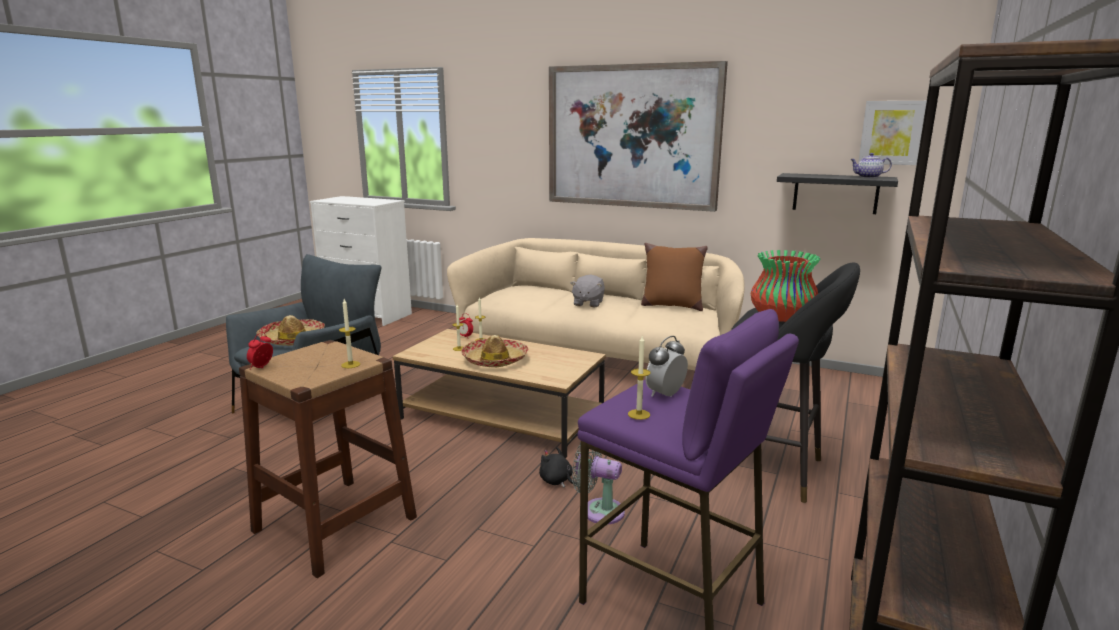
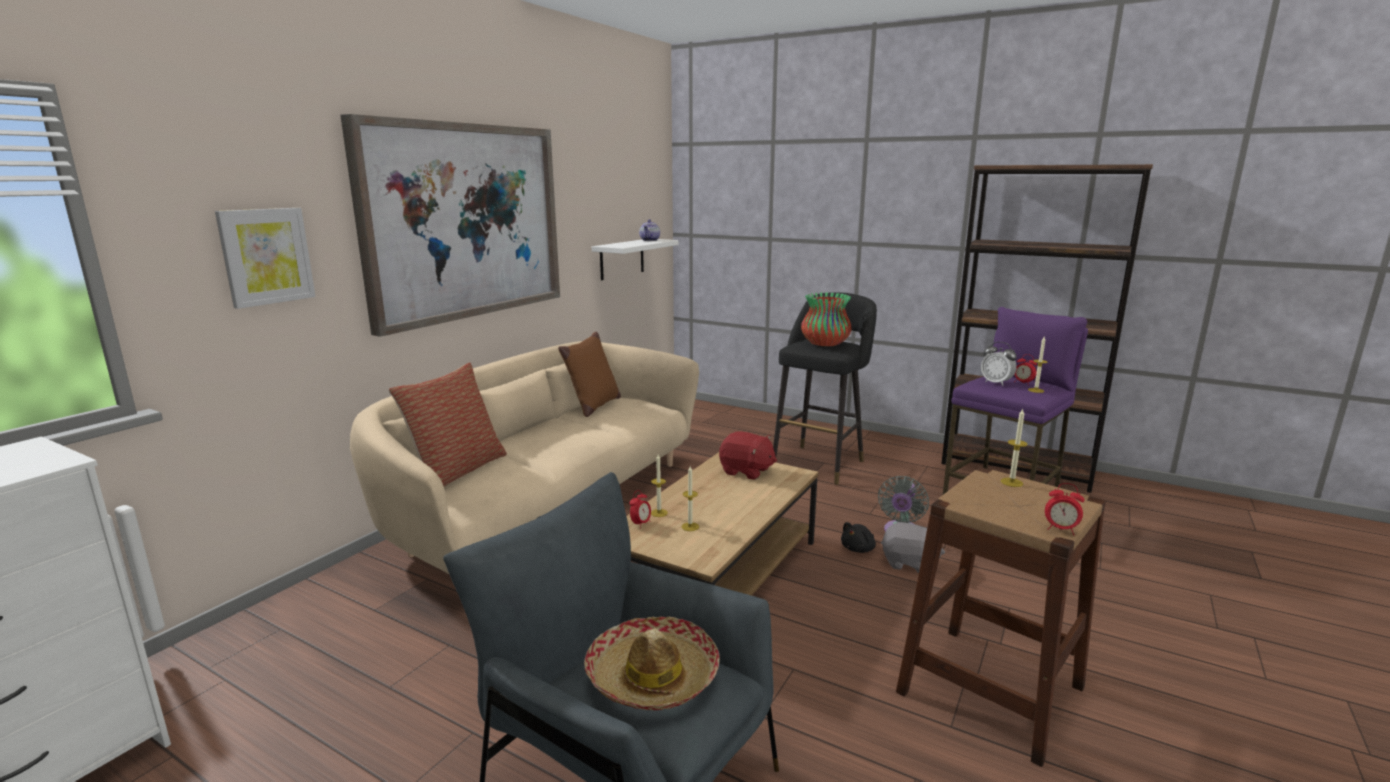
camera: 85 degrees left, 0 degrees up
hat [461,335,528,367] -> none
grey plush toy [571,275,605,307] -> grey plush toy moved to [881,522,945,573]
black shelf [777,173,898,214] -> white shelf [592,239,679,280]
picture [858,101,926,165] -> picture moved to [215,208,316,309]
none -> pillow [389,363,507,486]
none -> red plush toy [719,431,777,480]
none -> alarm clock [1014,354,1037,385]

